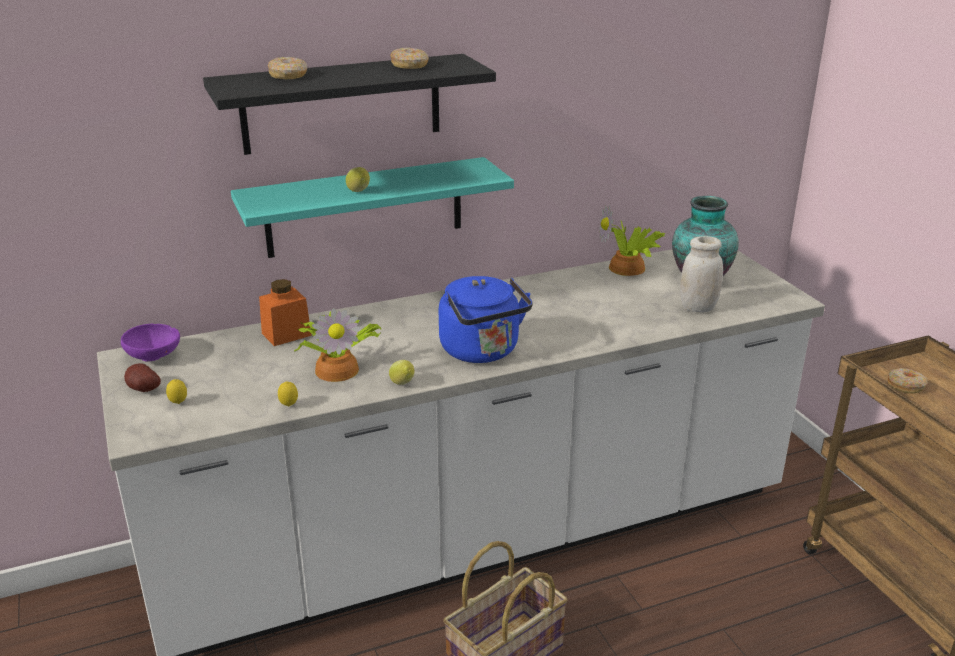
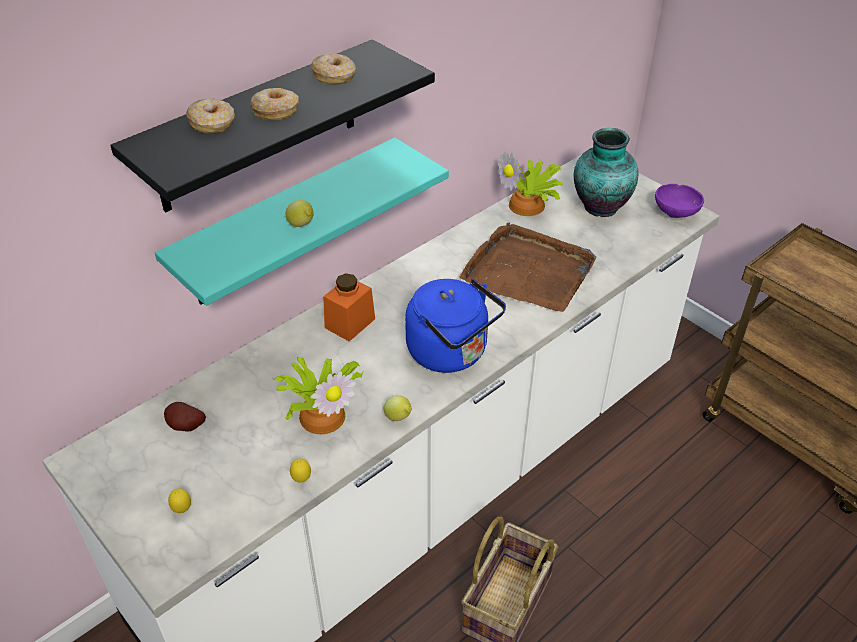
camera: 20 degrees left, 15 degrees up
purple bowl [121,324,180,361] -> purple bowl moved to [655,184,704,218]
potato [124,363,161,392] -> potato moved to [164,402,206,432]
orange jar [259,279,312,346] -> orange jar moved to [323,273,375,342]
white jar [680,236,723,313] -> none
donut [888,368,928,394] -> donut moved to [250,88,299,120]
none -> brown tray [460,223,597,312]

